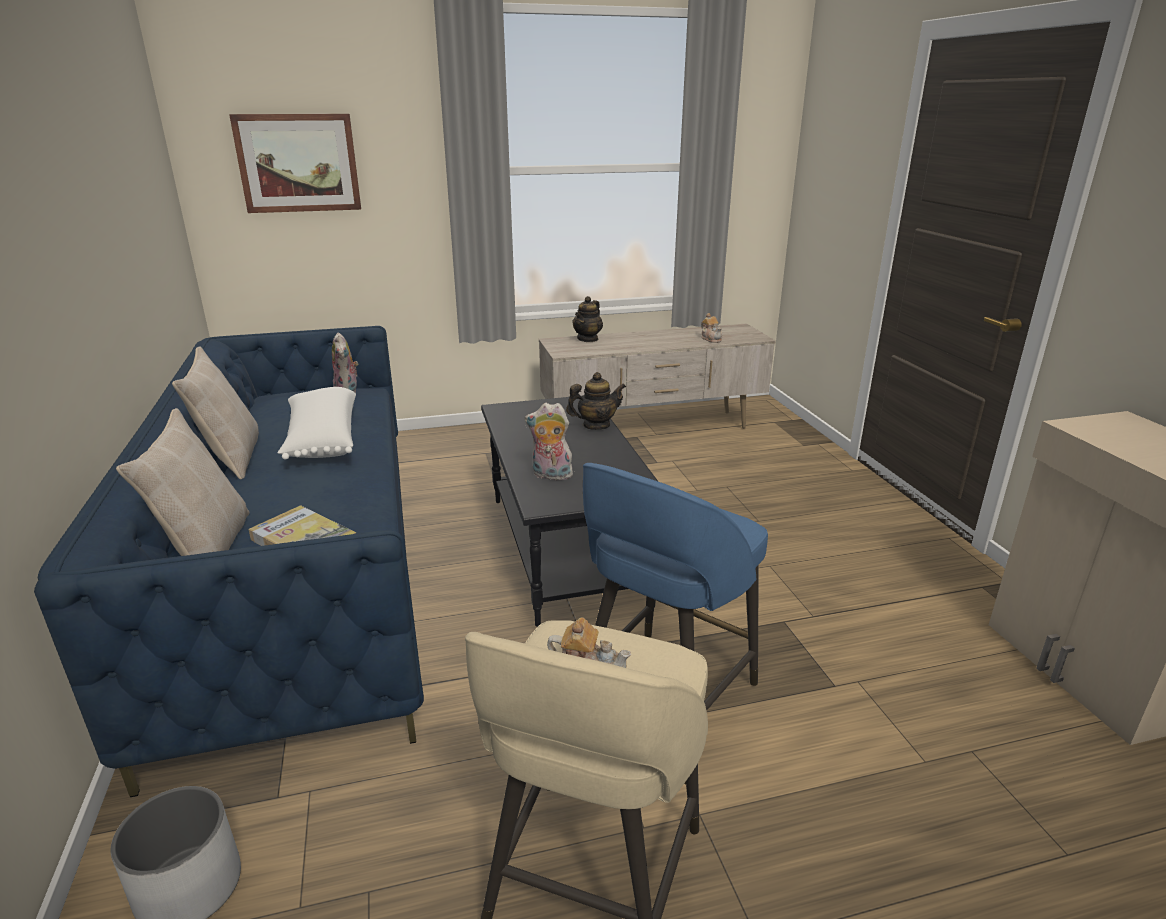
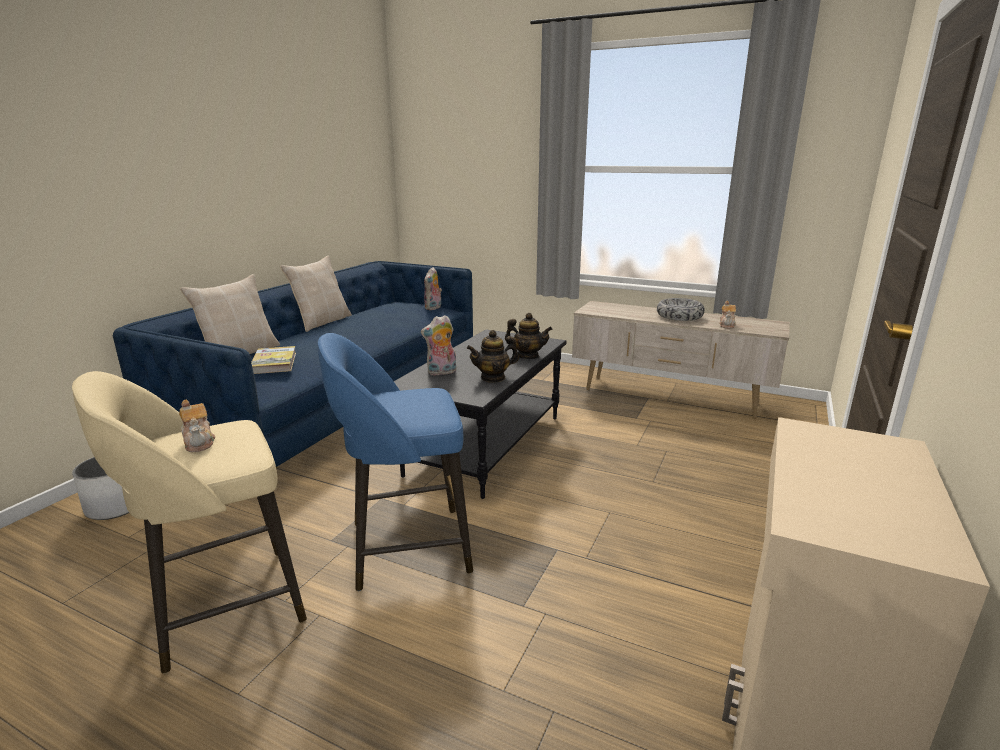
camera: 40 degrees right, 5 degrees down
picture [229,114,361,213] -> none
white pillow [277,387,356,460] -> none
plush toy [525,403,573,480] -> plush toy turned 75 degrees counterclockwise [421,315,456,376]
teapot [572,296,603,342] -> teapot moved to [467,330,519,382]
none -> bowl [657,298,705,321]

